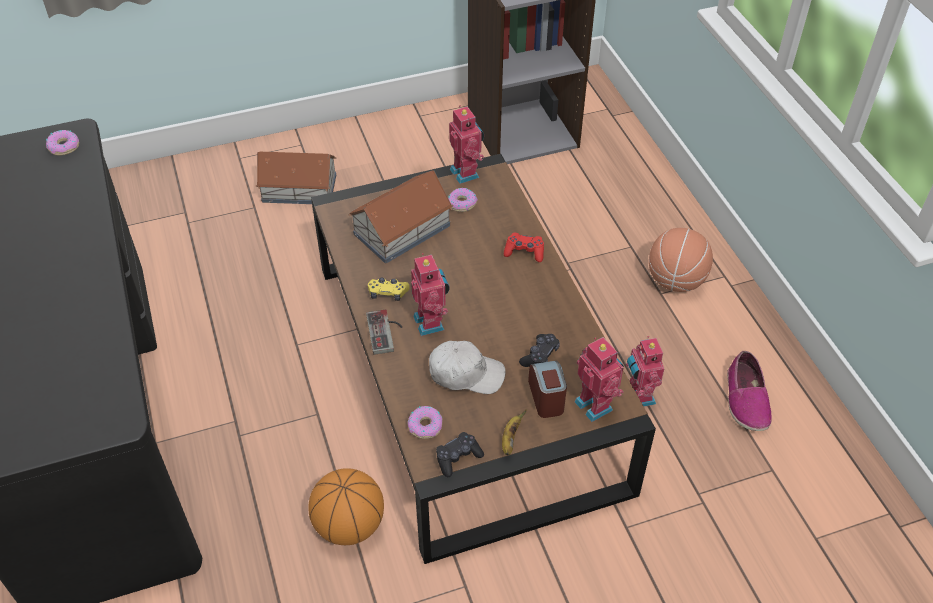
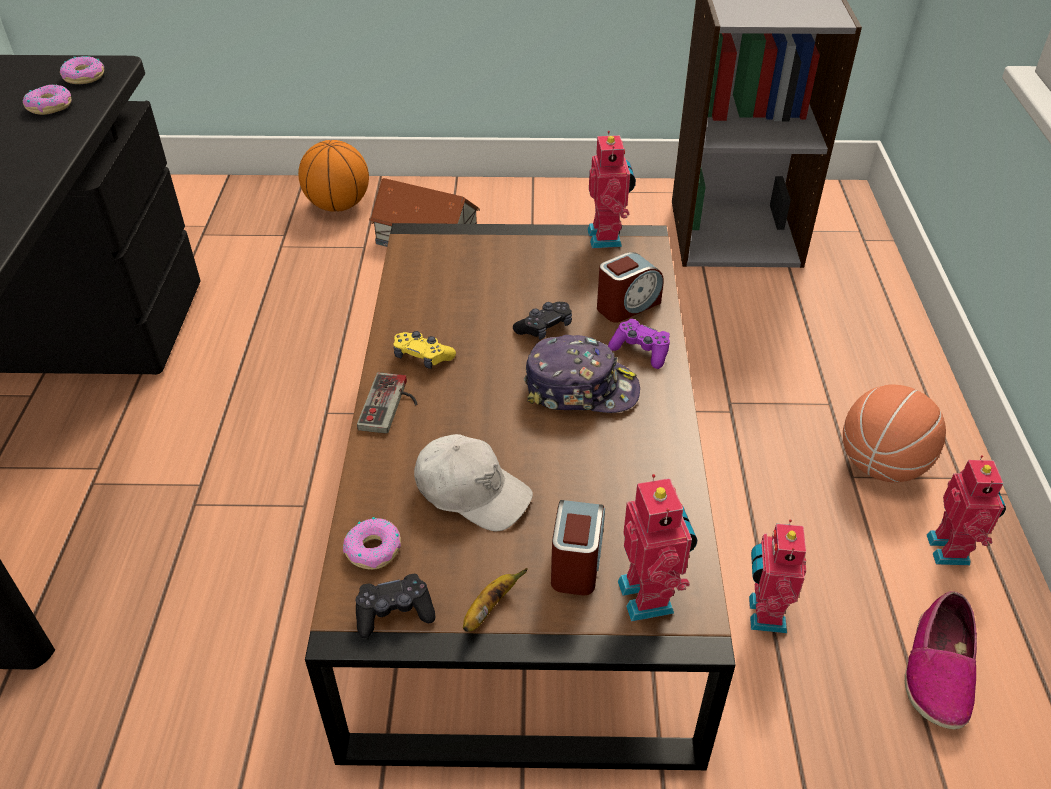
camera: 20 degrees right, 5 degrees down
basketball [308,468,384,545] -> basketball moved to [298,140,369,212]
toy house [348,170,453,263] -> none
toy robot [411,253,450,336] -> toy robot moved to [927,455,1006,565]
donut [448,188,478,212] -> donut moved to [23,85,72,115]
red game controller [504,232,544,262] -> purple game controller [608,319,670,369]
black game controller [519,334,560,367] -> black game controller moved to [513,302,572,340]
none -> cap [524,335,640,413]
none -> alarm clock [597,252,664,323]

